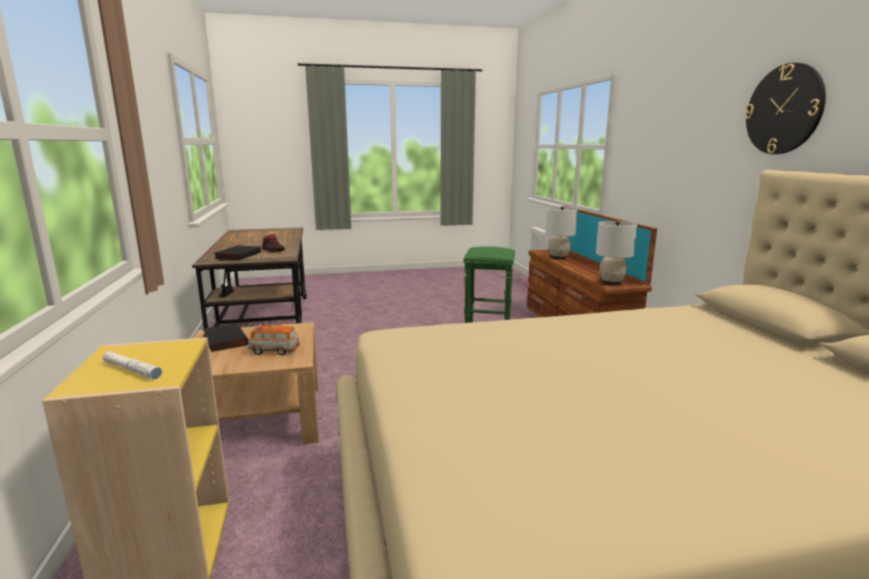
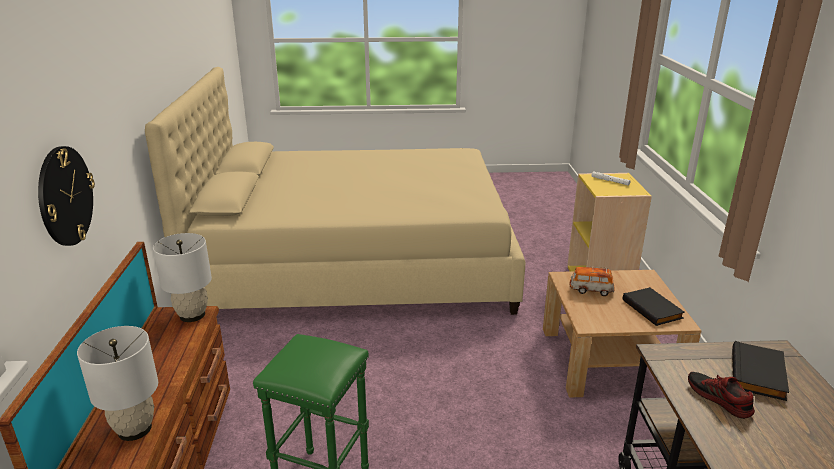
camera: 170 degrees left, 10 degrees up
wall clock [744,63,826,154] -> wall clock moved to [38,146,95,246]

